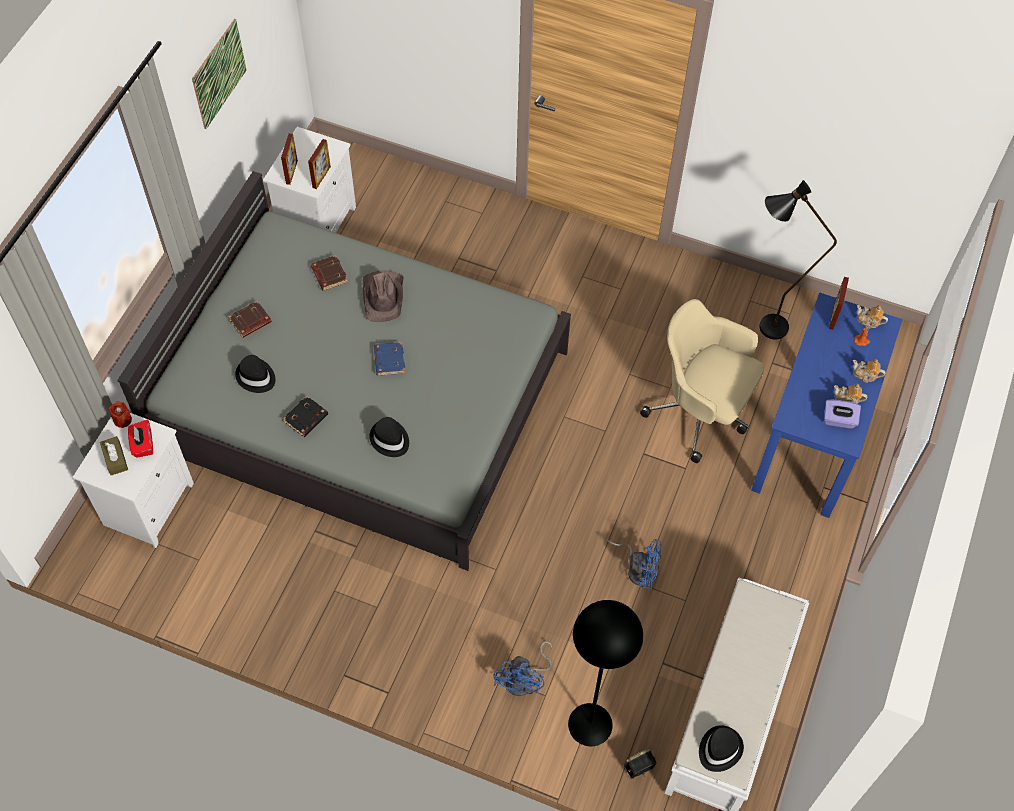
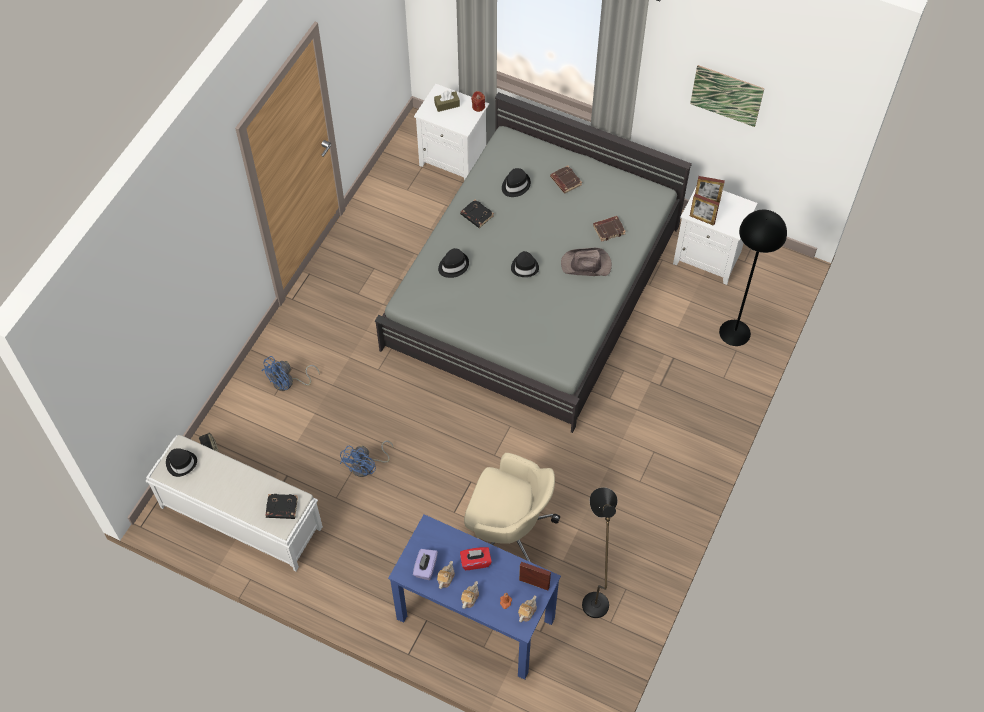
camera: 95 degrees right, 0 degrees up
red tissue box [128,420,153,458] -> red tissue box moved to [460,547,492,570]
blue book [374,342,405,376] -> black hat [511,251,539,277]
blue fan [494,641,552,696] -> blue fan turned 60 degrees counterclockwise [262,356,320,391]
black floor lamp [568,600,643,746] -> black floor lamp moved to [719,210,787,346]
beige office chair [640,299,764,463] -> beige office chair turned 75 degrees clockwise [464,453,560,562]
none -> black book [265,494,298,519]

